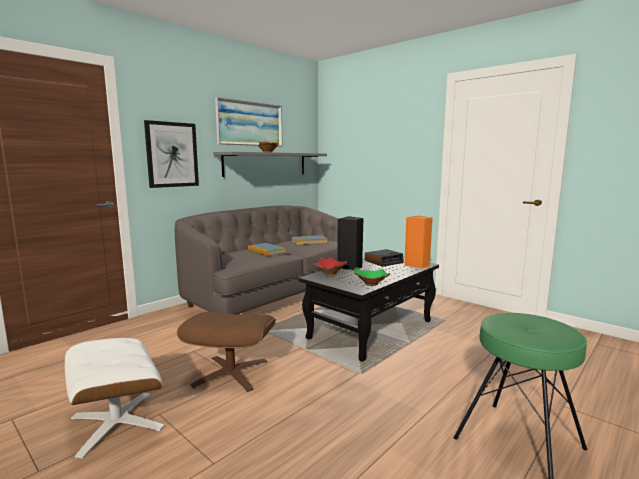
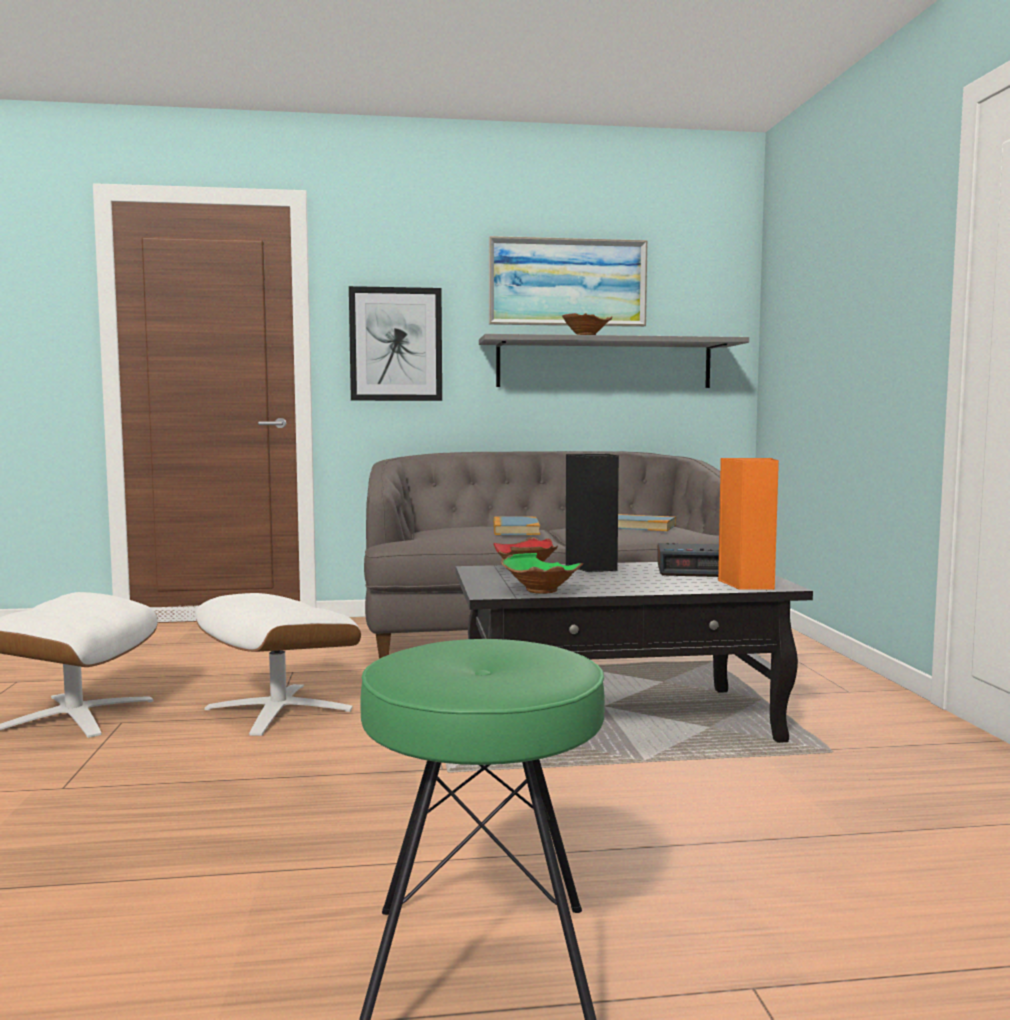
camera: 40 degrees right, 5 degrees down
brown ottoman [177,312,276,392] -> white ottoman [196,593,361,736]

